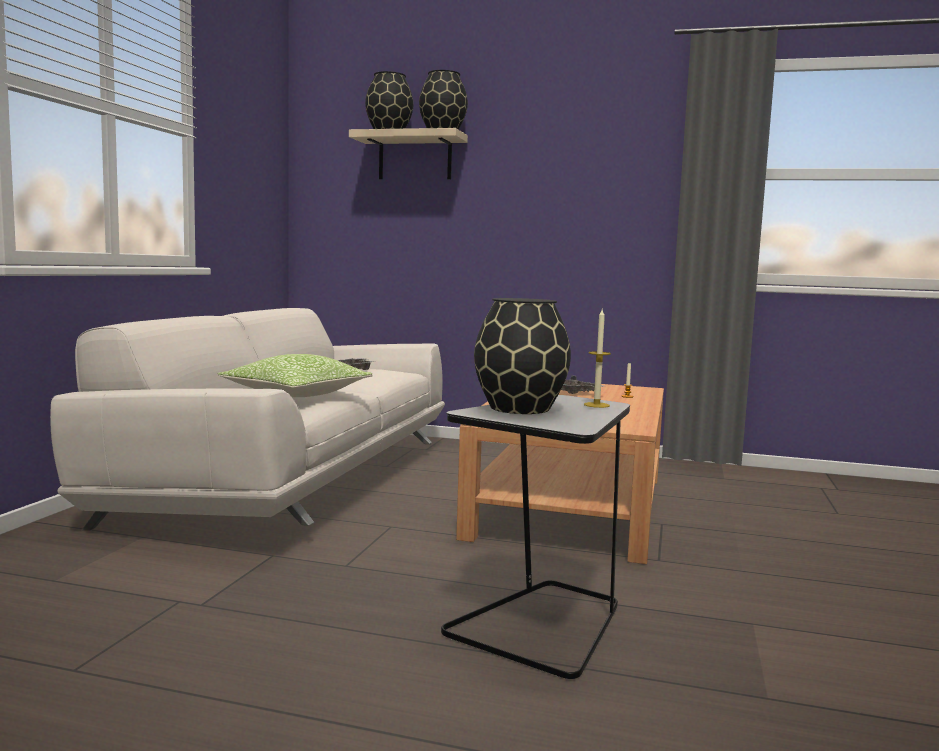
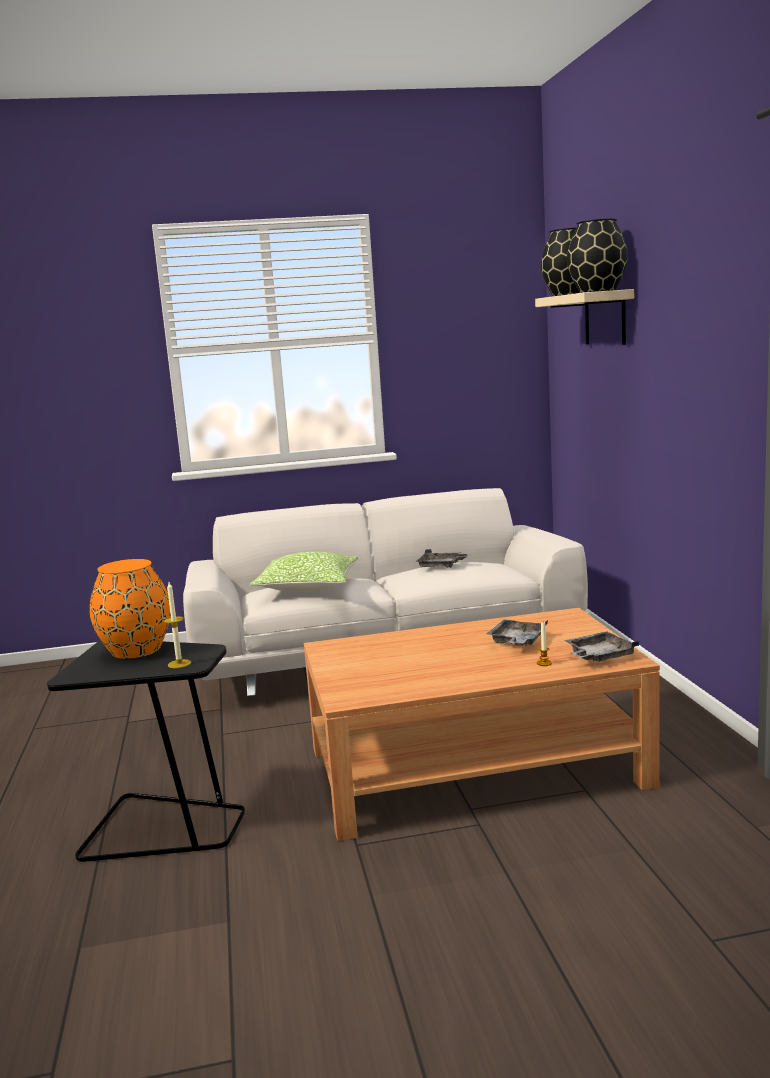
camera: 65 degrees right, 5 degrees up
black vase [474,298,571,414] -> orange vase [89,559,171,659]
none -> grey tray [565,632,639,662]

